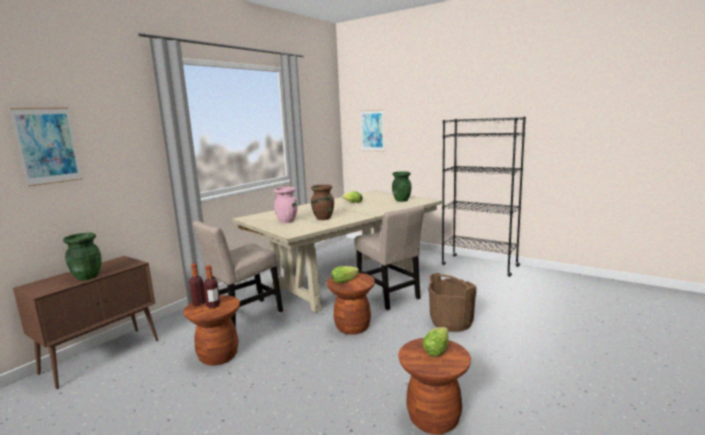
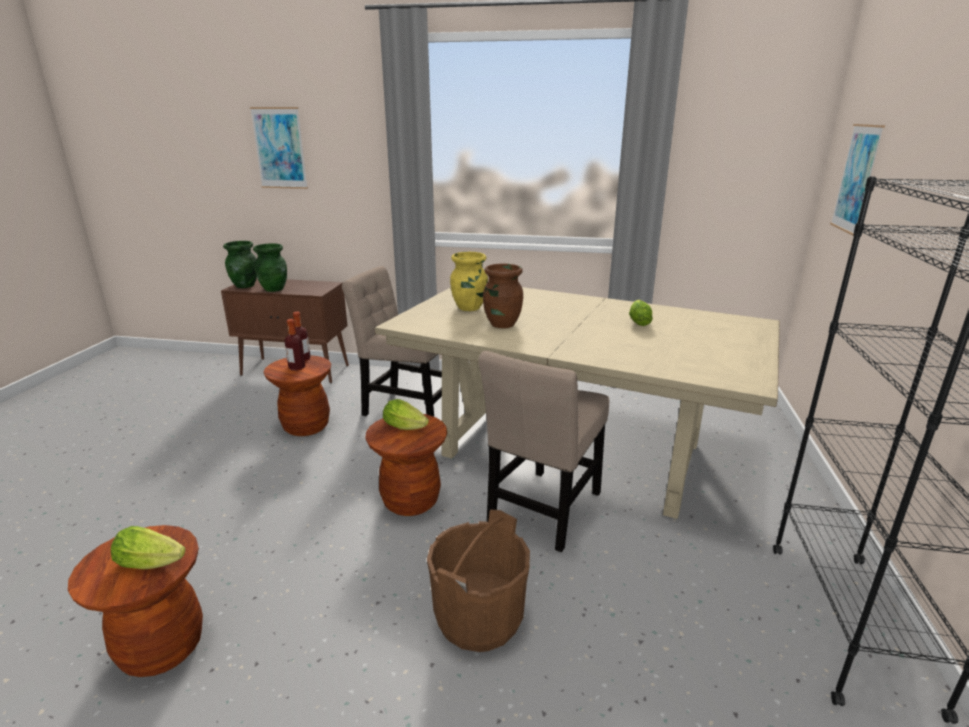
camera: 65 degrees right, 10 degrees up
pink vase [274,187,298,223] -> yellow vase [450,252,488,311]
green vase [392,171,412,202] -> green vase moved to [223,241,257,288]

